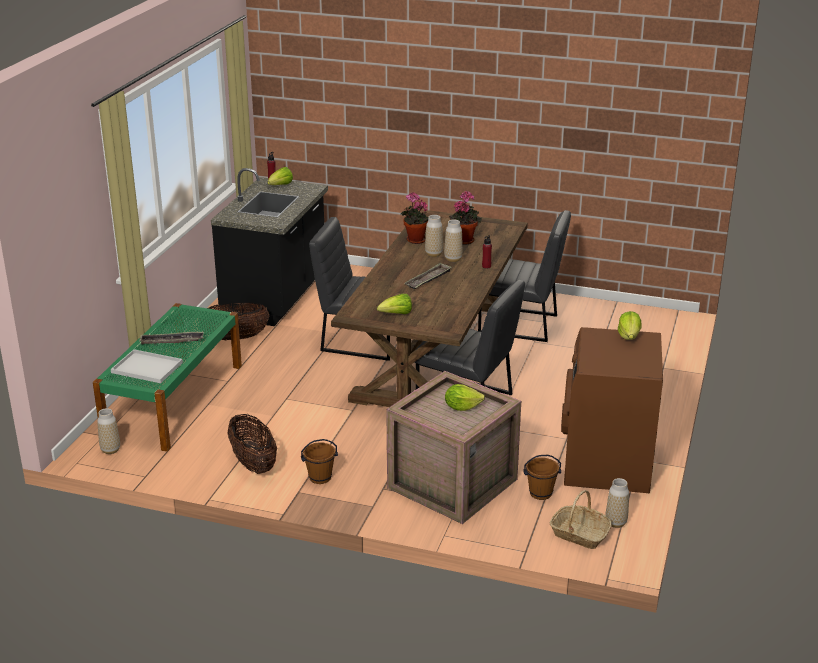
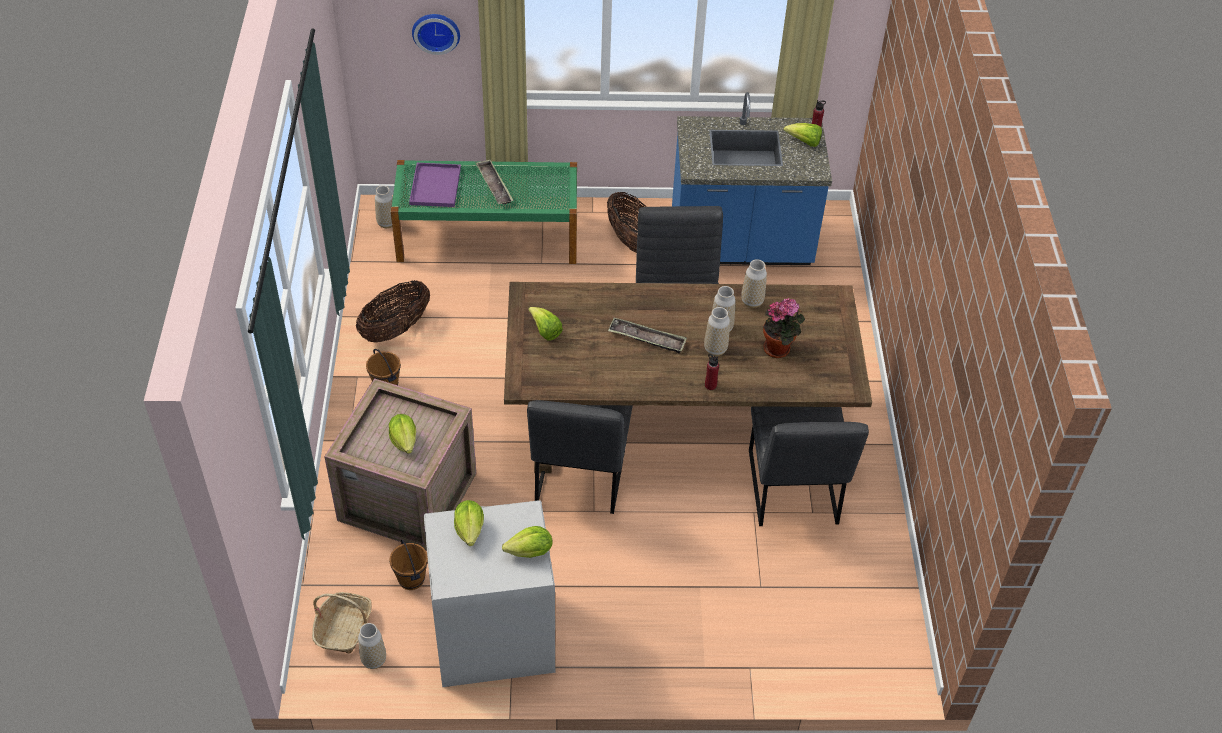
camera: 70 degrees right, 20 degrees up
white tray [111,349,183,383] -> purple tray [409,163,461,207]
black counter [211,168,328,326] -> blue counter [672,92,832,265]
potted plant [401,192,428,244] -> vase [741,259,767,308]
brown washing machine [561,327,663,493] -> white washing machine [424,500,555,687]
none -> wall clock [412,14,460,55]
none -> lettuce [454,500,484,546]

